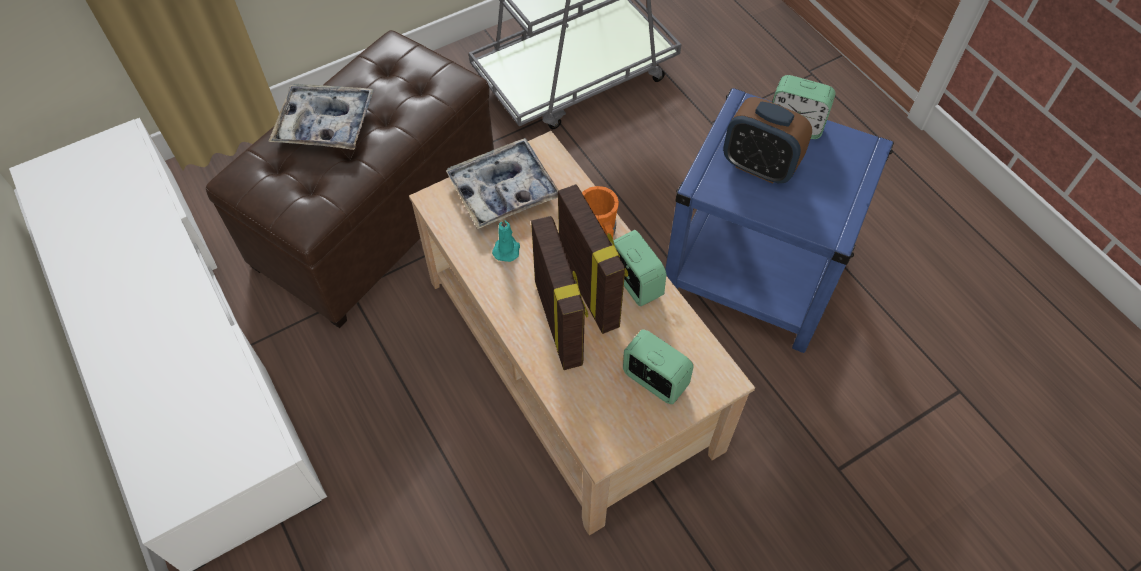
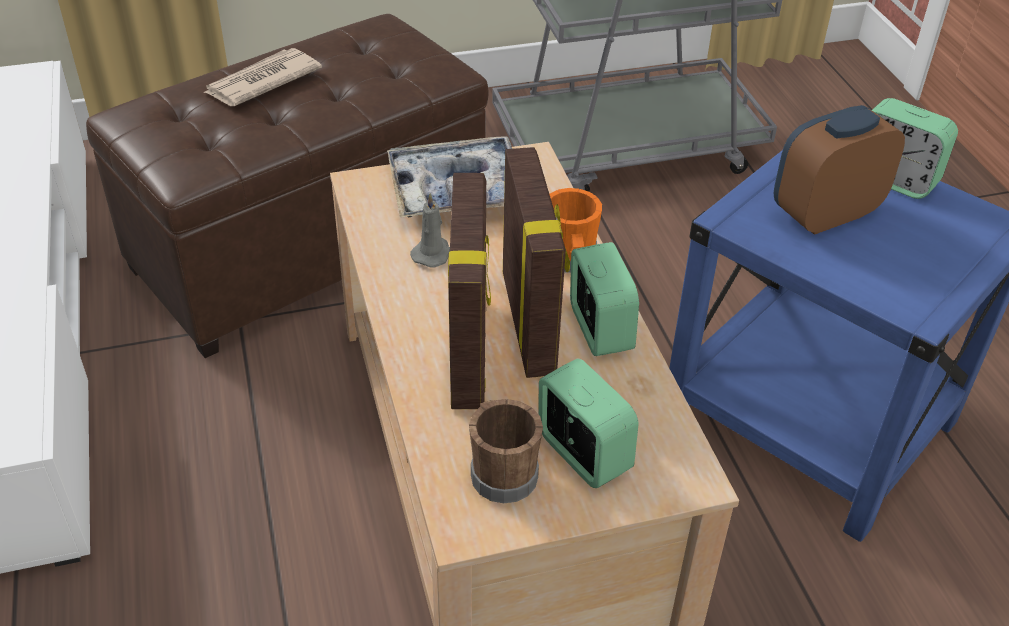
camera: 15 degrees right, 15 degrees down
tray [268,83,374,150] -> newspaper [203,48,322,106]
turquoise candle [492,218,520,262] -> grey candle [410,193,450,268]
alarm clock [723,97,812,184] -> alarm clock turned 105 degrees clockwise [774,105,905,235]
none -> brown mug [469,399,543,503]

